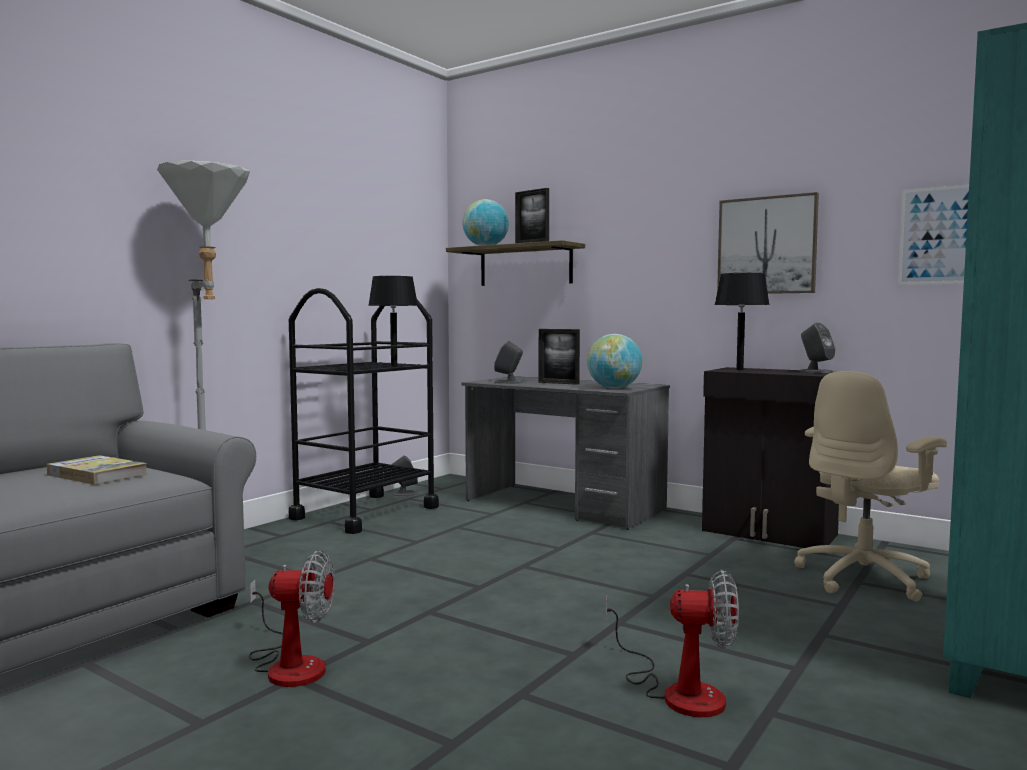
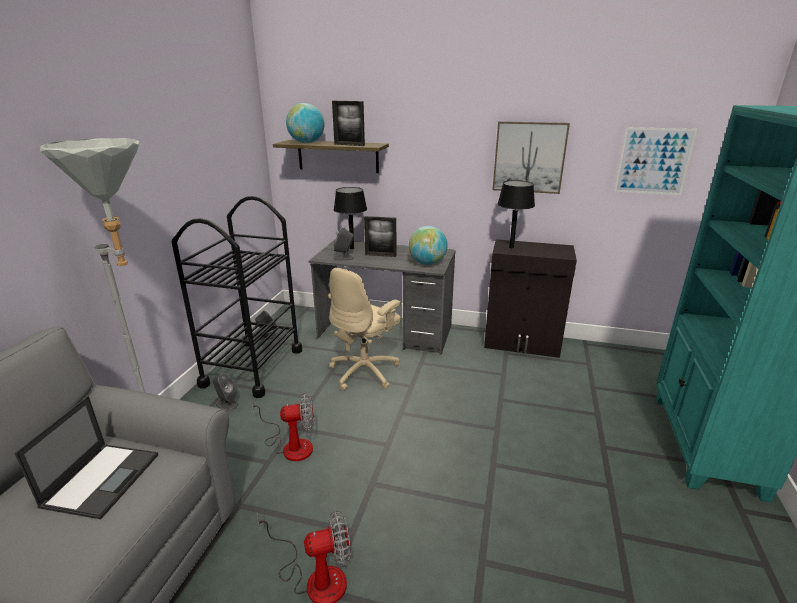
camera: 20 degrees left, 20 degrees up
book [47,455,147,485] -> laptop [15,396,158,519]
black table lamp [368,276,418,367] -> black table lamp moved to [334,187,367,249]
fan [606,570,739,717] -> fan moved to [252,392,314,461]
beige office chair [794,371,947,602] -> beige office chair moved to [328,268,401,391]
grey speaker [800,322,835,373] -> grey speaker moved to [213,373,238,411]

